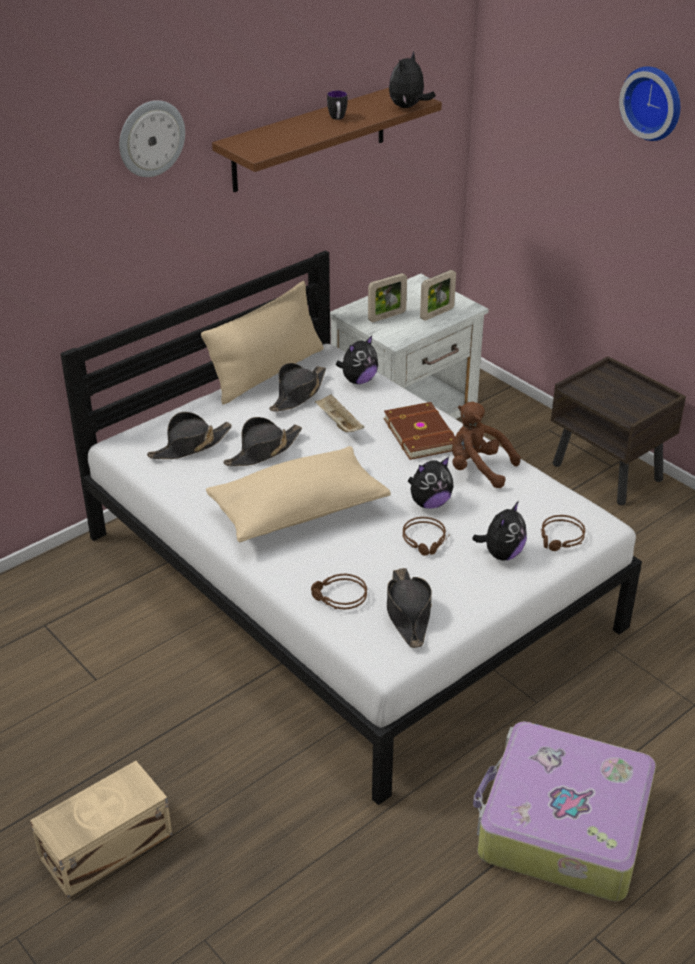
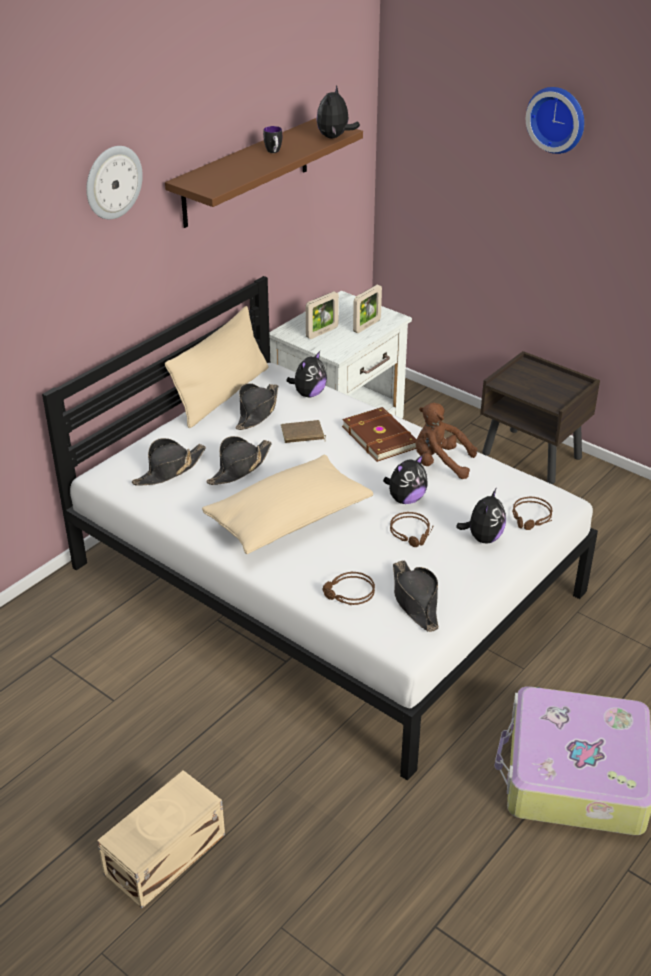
camera: 10 degrees left, 0 degrees up
beige tray [315,394,365,432] -> brown book [281,420,326,443]

